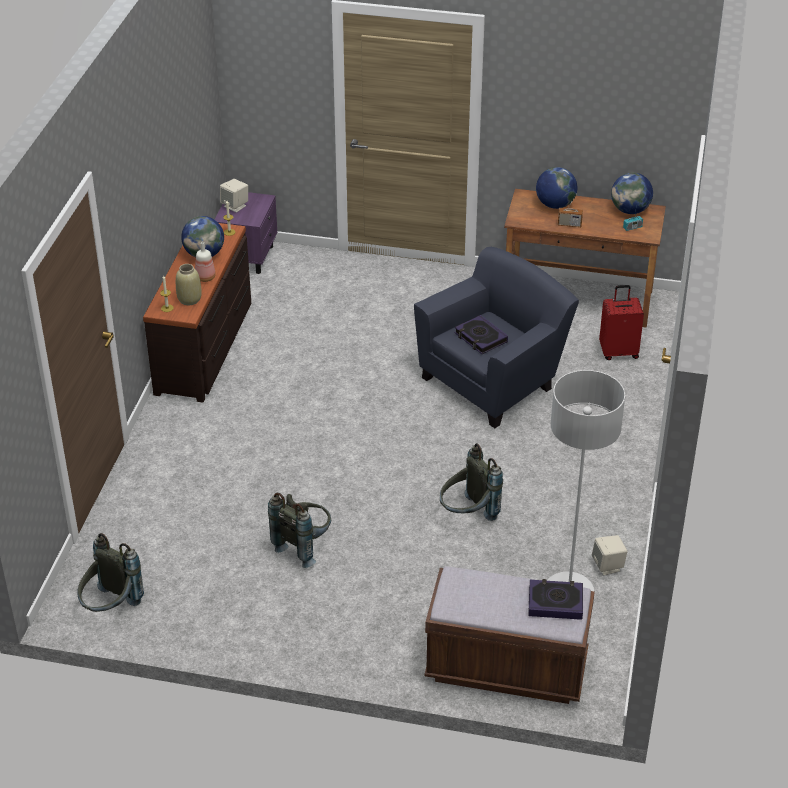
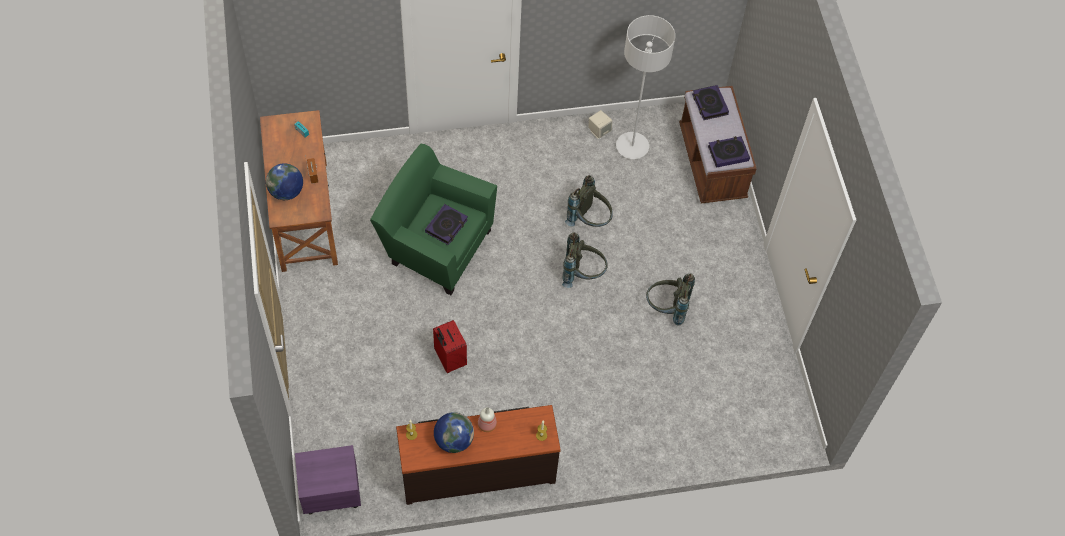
camera: 115 degrees left, 20 degrees up
grey backpack [77,533,144,612] -> grey backpack moved to [562,232,608,288]
beige vase [176,264,202,305] -> none
beige speaker [220,179,248,213] -> none
blue armchair [414,247,579,428] -> green armchair [370,144,497,295]
red suitcase [599,285,644,360] -> red suitcase moved to [433,320,467,373]
globe [611,173,653,214] -> none
none -> book [708,136,750,168]

